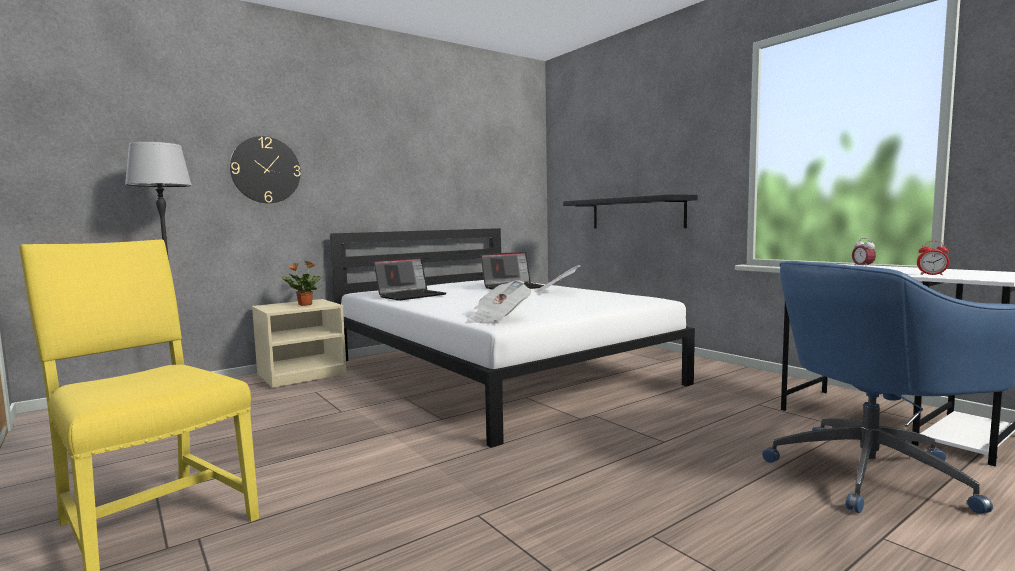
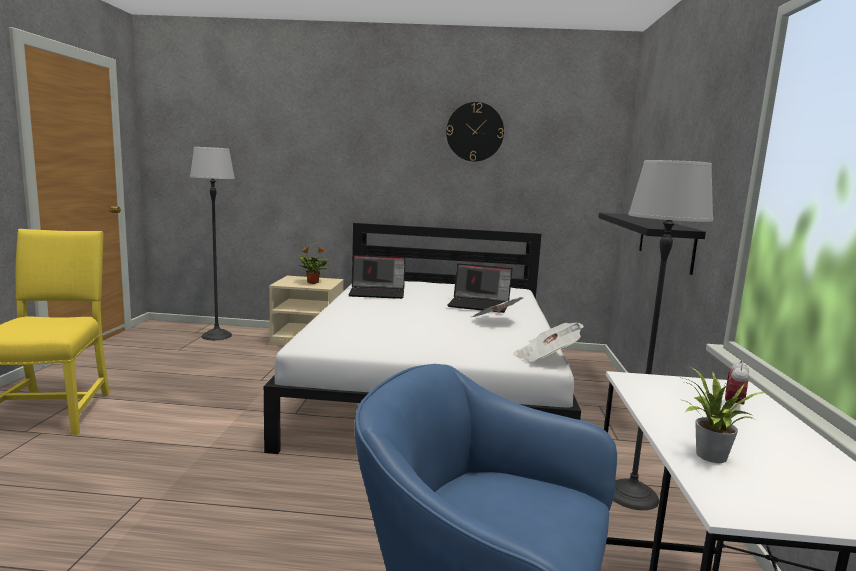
camera: 40 degrees right, 5 degrees up
wall clock [230,136,301,203] -> wall clock moved to [446,102,504,161]
newspaper [468,280,531,323] -> newspaper moved to [513,323,584,362]
alarm clock [917,241,949,275] -> potted plant [683,368,765,463]
none -> floor lamp [613,160,713,510]

